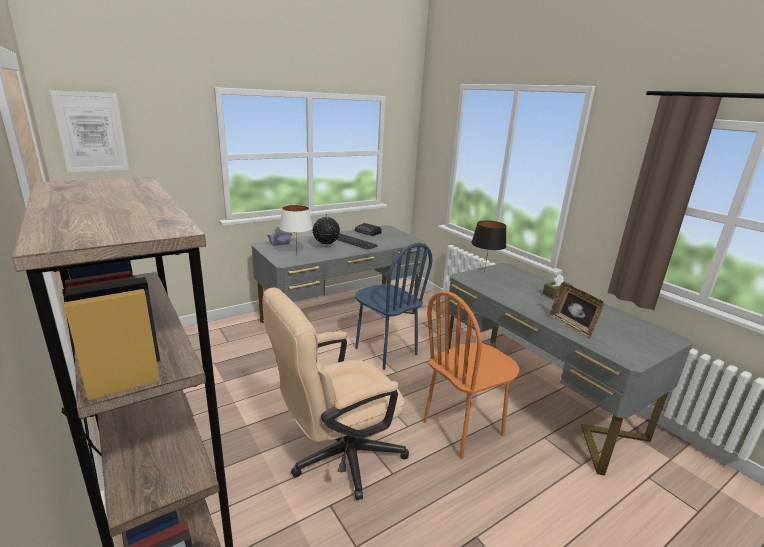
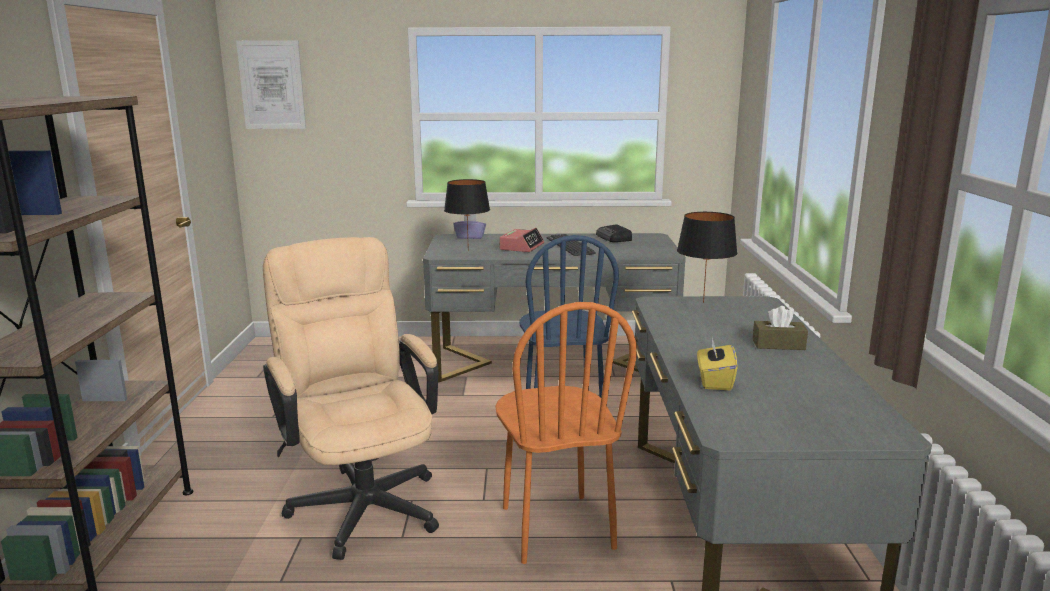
camera: 35 degrees right, 5 degrees down
beige office chair [262,288,409,500] -> beige office chair turned 60 degrees clockwise [263,237,439,560]
white table lamp [279,205,313,249] -> black table lamp [444,179,490,251]
globe [313,214,340,244] -> alarm clock [499,228,544,252]
orange chair [423,291,519,459] -> orange chair turned 105 degrees counterclockwise [495,302,637,564]
picture frame [549,282,604,339] -> yellow tissue box [697,338,738,390]

